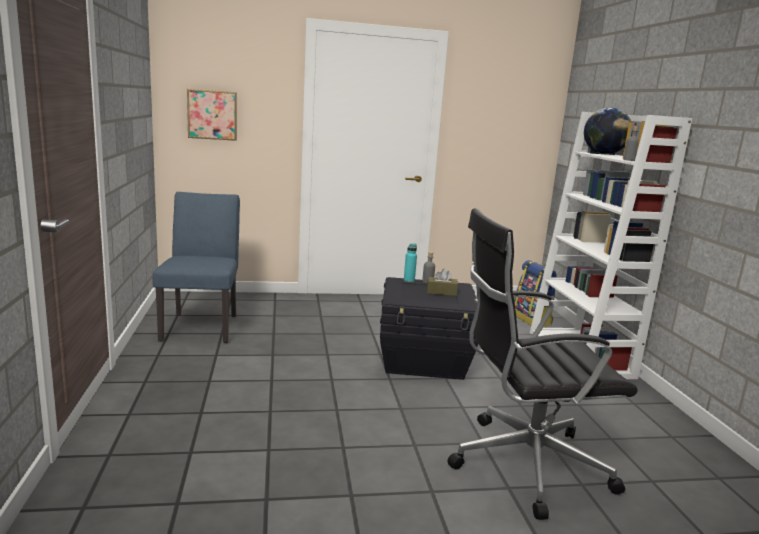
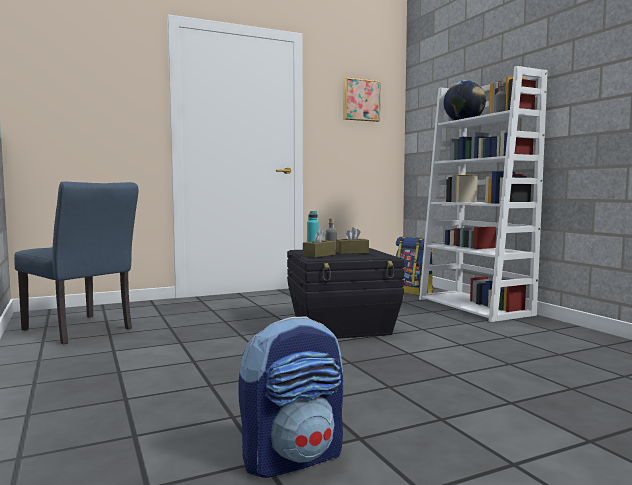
camera: 15 degrees left, 10 degrees down
blue chair [153,192,240,343] -> blue chair turned 150 degrees clockwise [14,181,138,344]
picture [187,89,237,141] -> picture moved to [343,77,381,122]
black office chair [448,208,638,520] -> none
none -> backpack [238,316,343,478]
none -> brown tissue box [303,229,335,258]

